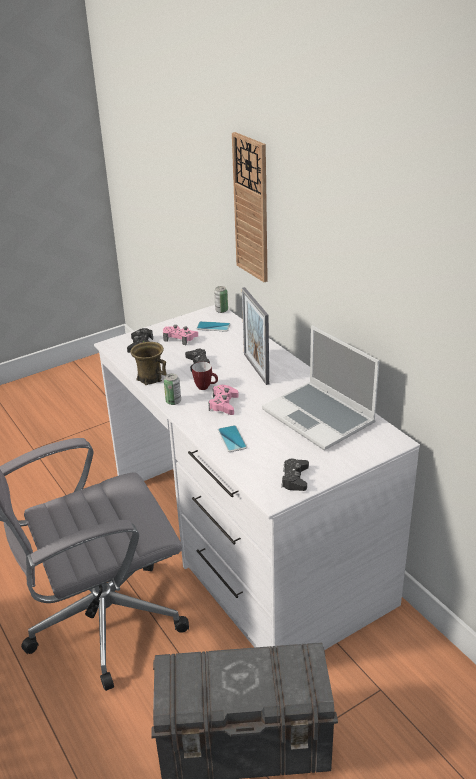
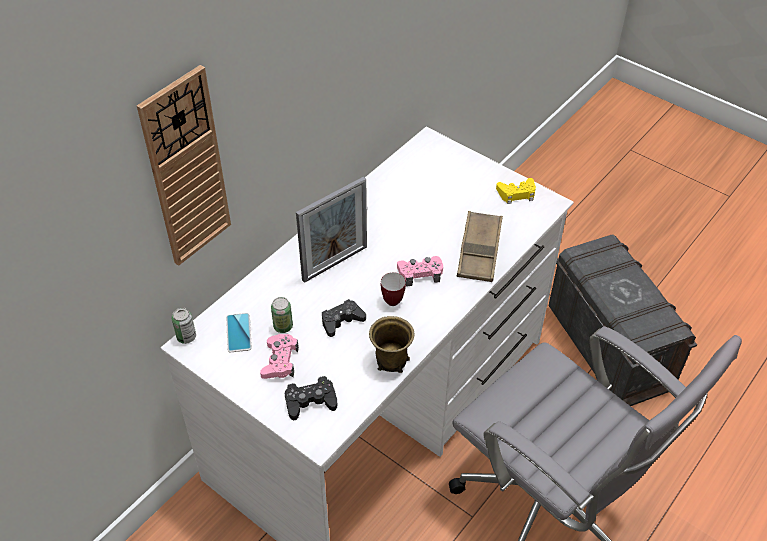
camera: 110 degrees left, 15 degrees up
can [164,373,181,405] -> can moved to [271,297,293,333]
phone [218,425,247,452] -> brown tray [457,211,503,282]
laptop [262,326,379,450] -> none
black game controller [281,459,309,491] -> yellow game controller [496,178,536,204]

